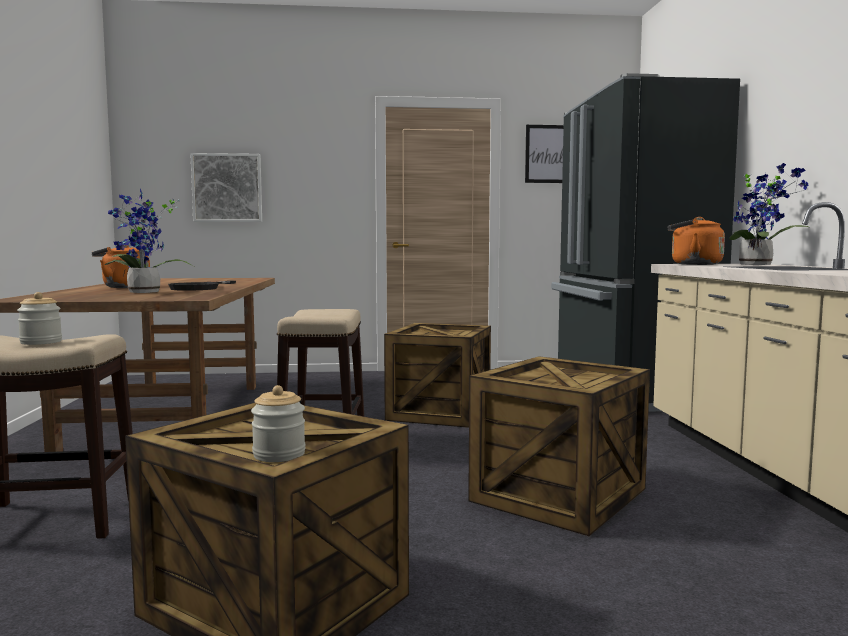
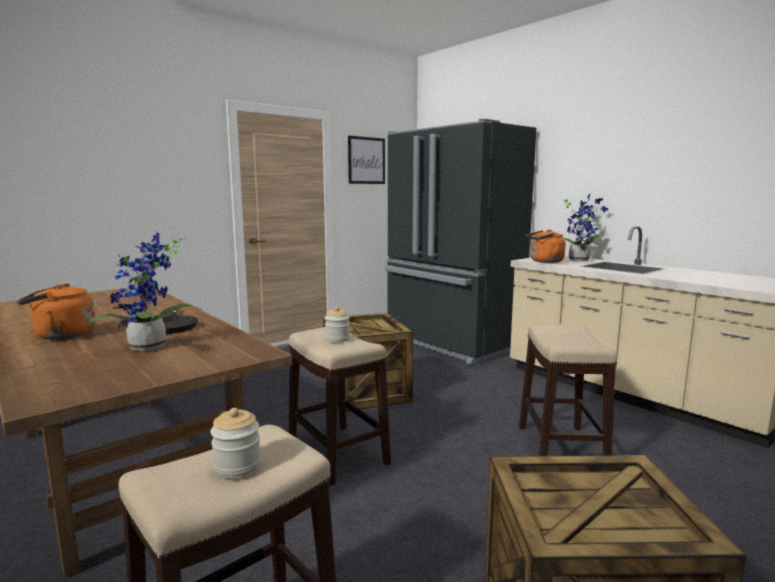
camera: 35 degrees left, 5 degrees up
picture [190,153,262,222] -> none
jar [251,385,306,462] -> jar moved to [325,306,350,342]
crate [468,356,650,536] -> stool [519,324,617,456]

